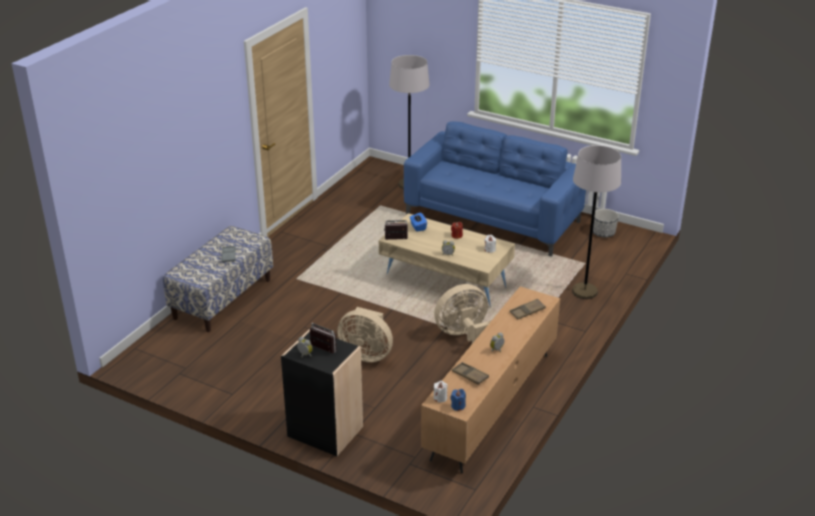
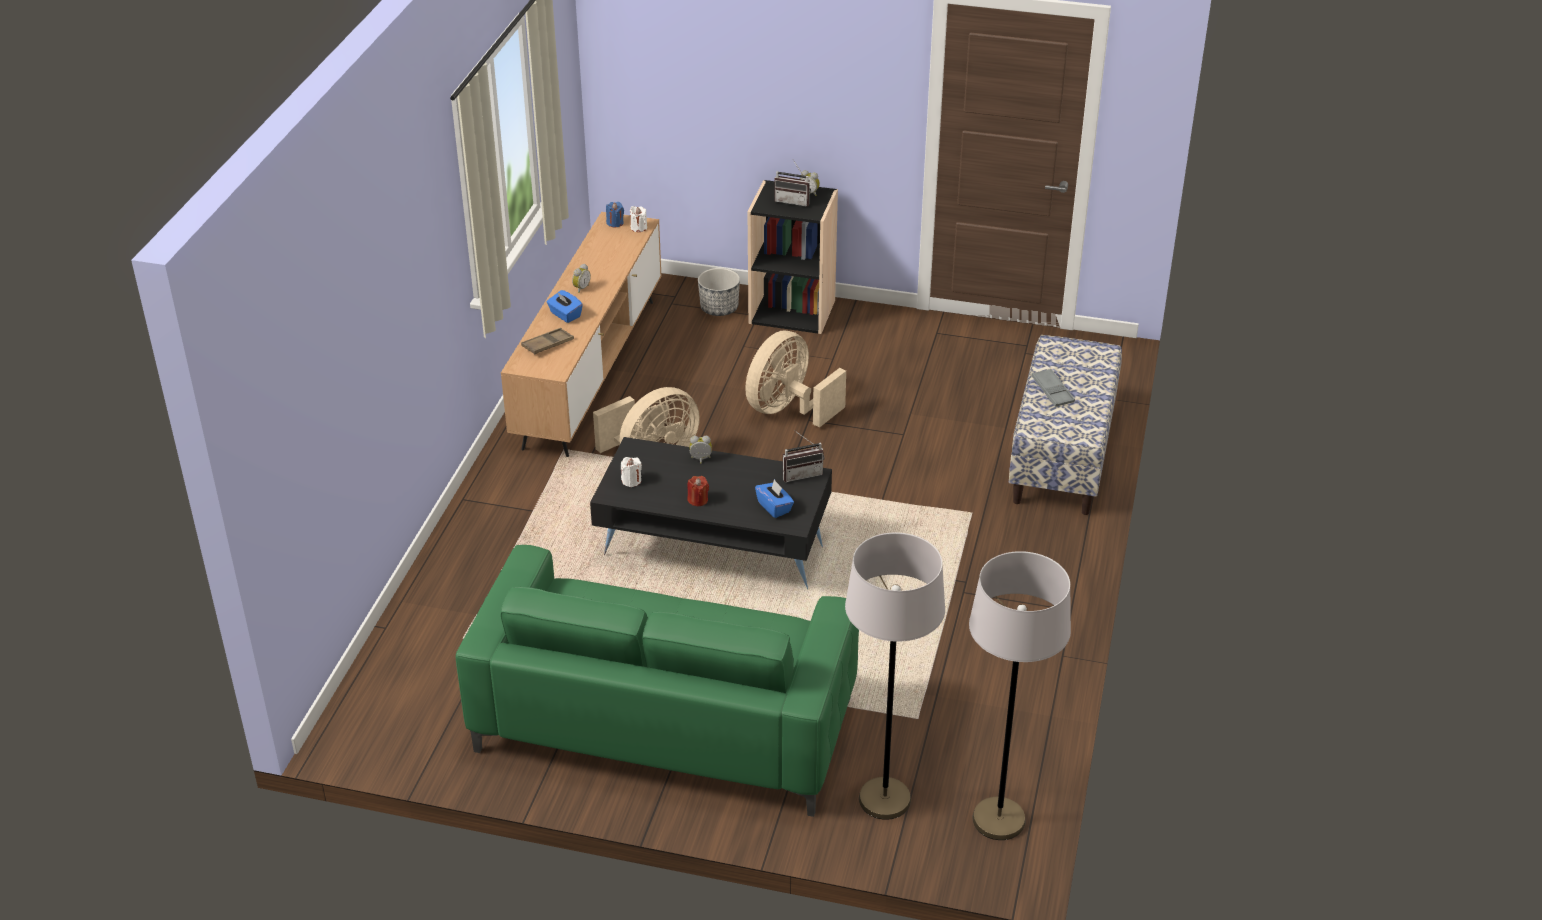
camera: 165 degrees right, 5 degrees up
beige fan [337,307,393,362] -> beige fan turned 60 degrees counterclockwise [745,330,846,428]
beige coffee table [379,213,515,307] -> black coffee table [590,437,832,589]
blue sofa [404,121,586,257] -> green sofa [456,545,859,817]
brown tray [452,362,489,385] -> none
grey floor lamp [572,145,621,299] -> grey floor lamp moved to [969,551,1071,840]
planter [593,209,619,238] -> planter moved to [698,268,740,316]
none -> blue tissue box [547,290,583,323]

